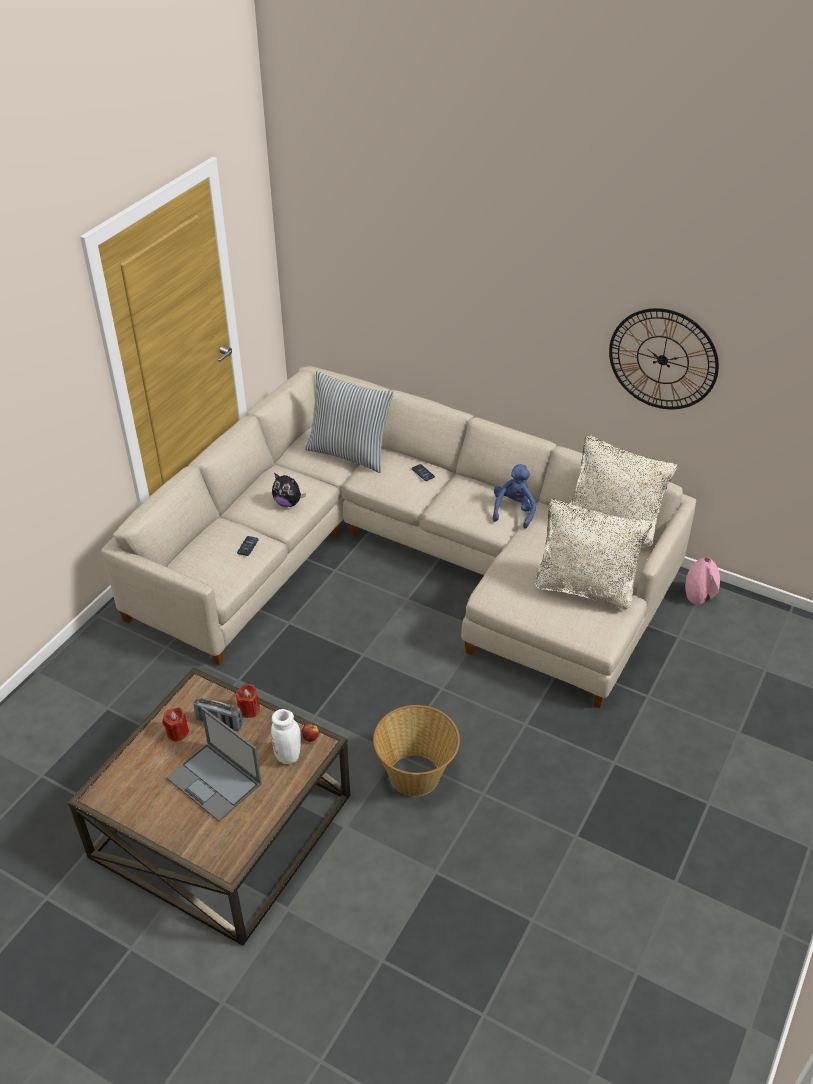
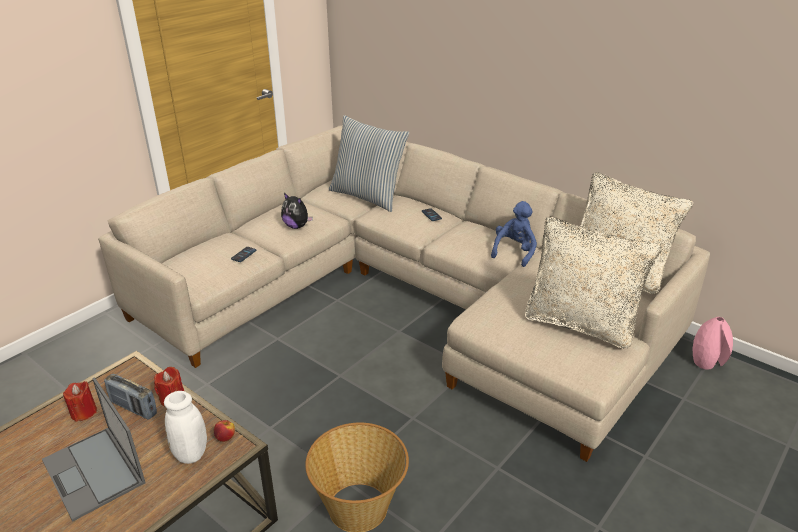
camera: 10 degrees right, 10 degrees down
wall clock [609,308,719,409] -> none

